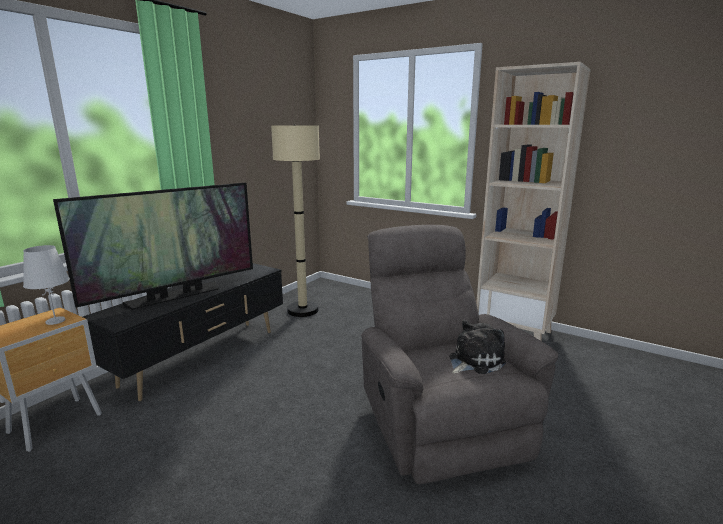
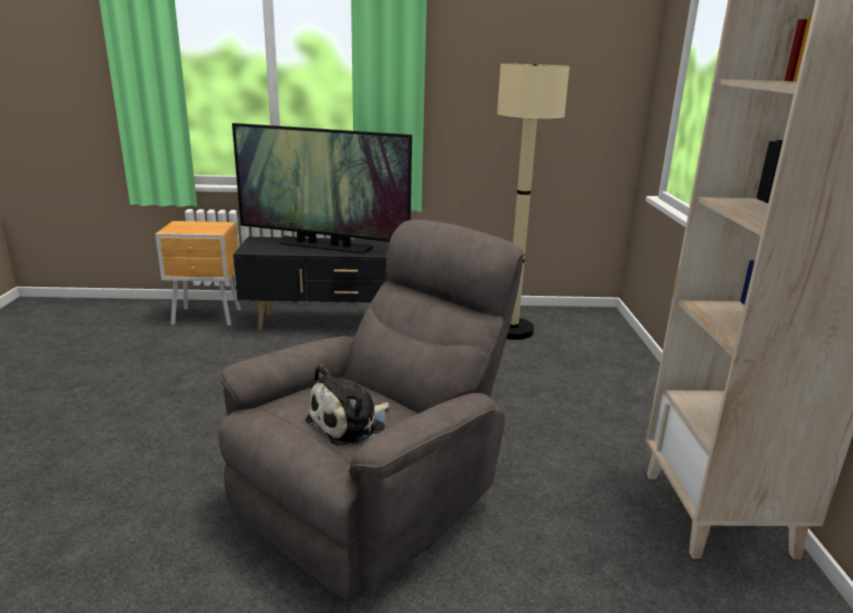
camera: 55 degrees right, 5 degrees up
white table lamp [23,245,70,325] -> none
plush toy [449,320,506,374] -> plush toy turned 120 degrees clockwise [305,365,390,446]

